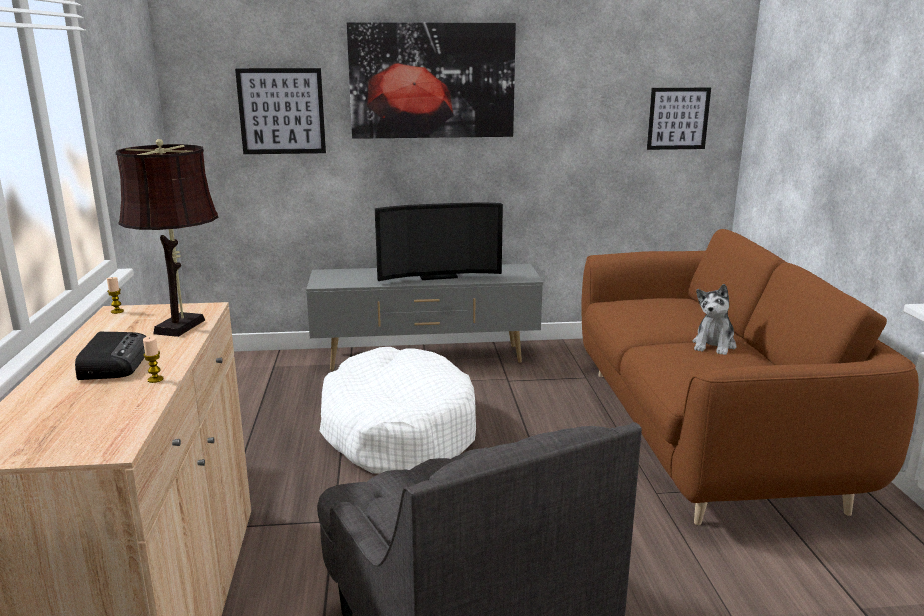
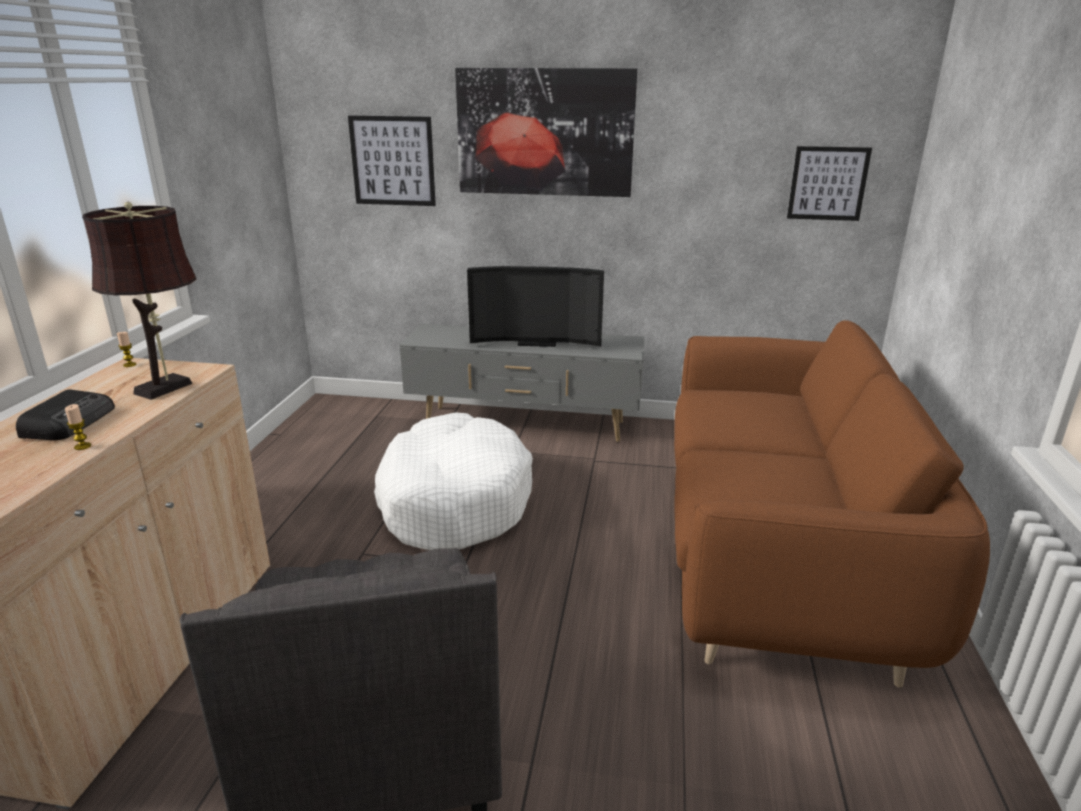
camera: 15 degrees right, 5 degrees up
plush toy [693,284,736,355] -> none

